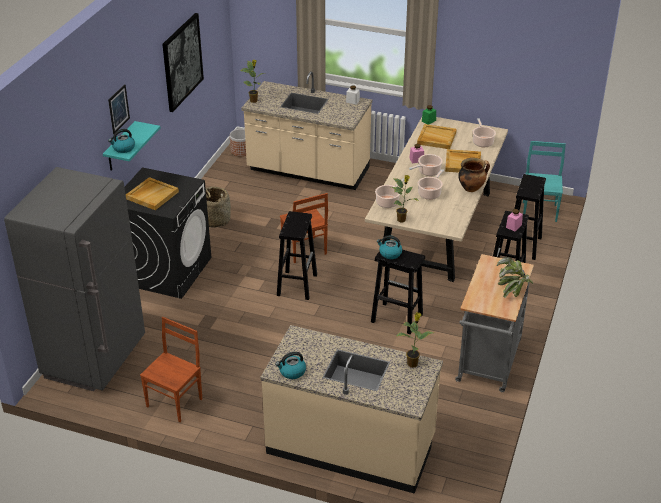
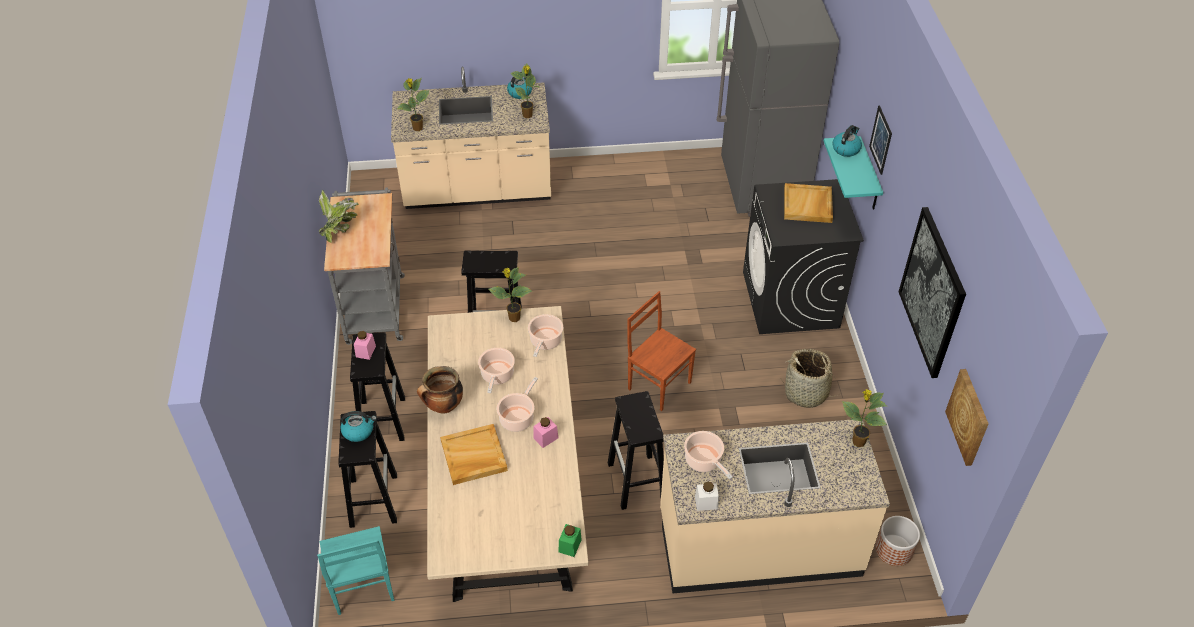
camera: 155 degrees right, 10 degrees up
brown chair [140,317,202,422] -> none
black stool [277,211,317,300] -> black stool moved to [608,391,664,510]
kettle [377,235,402,259] -> kettle moved to [340,411,377,442]
beige tray [417,124,457,149] -> none
cooking pot [472,118,496,147] -> cooking pot moved to [684,431,733,479]
none -> potted plant [510,63,540,118]
none -> picture [945,369,989,466]

